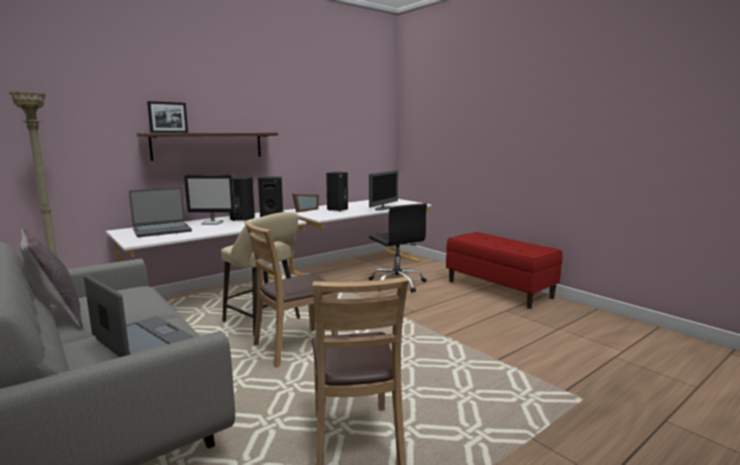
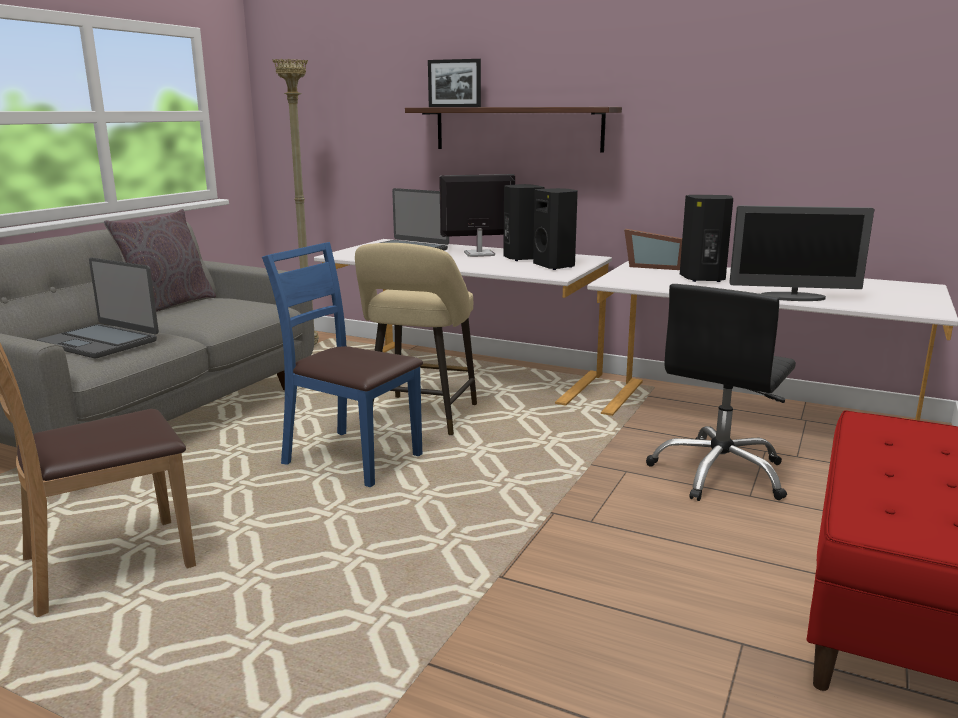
camera: 65 degrees right, 5 degrees up
laptop [84,275,194,357] -> laptop turned 105 degrees clockwise [36,258,159,359]
monitor [184,174,236,225] -> monitor turned 105 degrees clockwise [439,174,515,257]
brown chair [244,220,338,368] -> blue chair [262,242,423,487]

